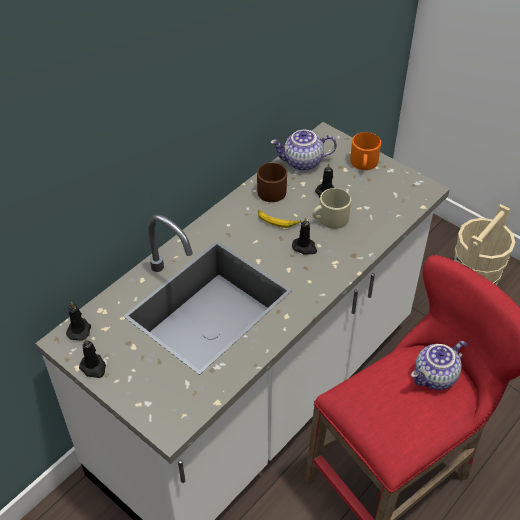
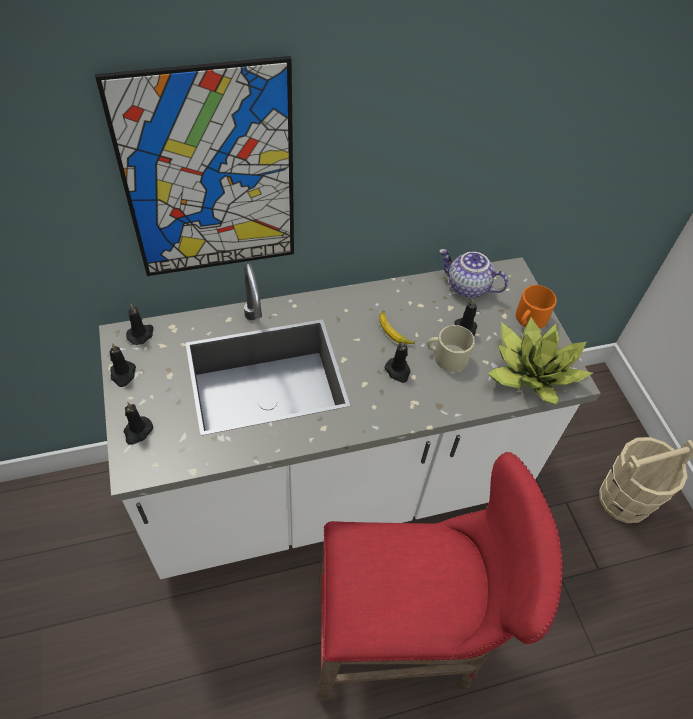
camera: 30 degrees right, 5 degrees up
brown mug [257,163,287,202] -> none
teapot [411,341,467,390] -> none
none -> picture [95,56,294,276]
none -> black candle [124,402,153,445]
none -> potted plant [488,317,593,404]

